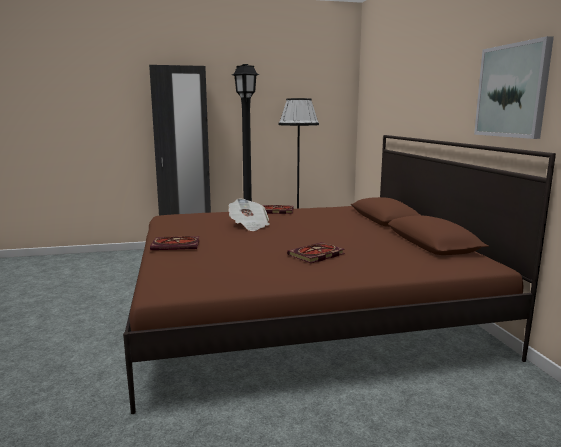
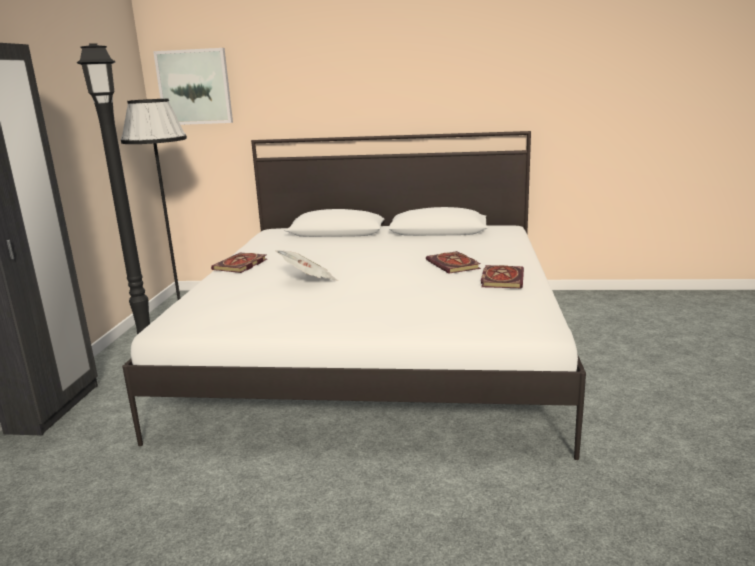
camera: 70 degrees left, 5 degrees up
brown bed [123,135,556,414] -> white bed [122,131,586,460]
book [150,236,199,250] -> book moved to [481,265,524,288]
picture [474,36,554,139] -> picture moved to [153,48,233,125]

